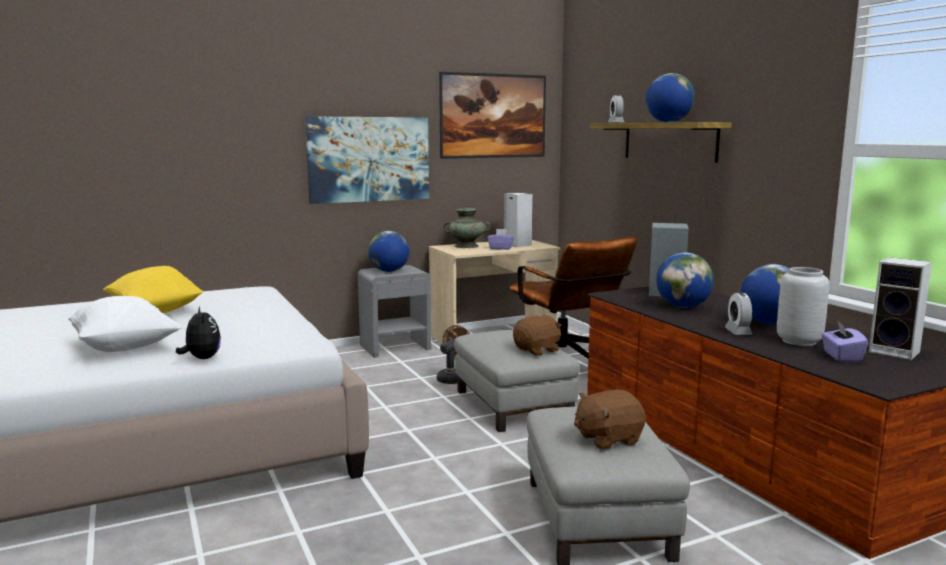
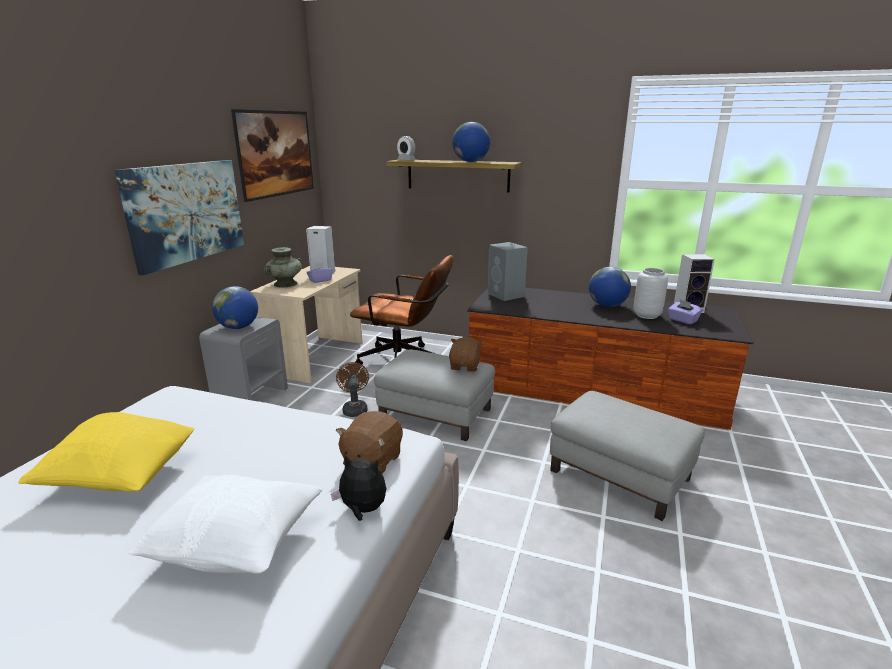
camera: 45 degrees left, 10 degrees up
brown plush toy [574,390,646,450] -> brown plush toy moved to [336,411,403,474]
globe [656,253,714,308] -> none
alarm clock [725,292,752,335] -> none

